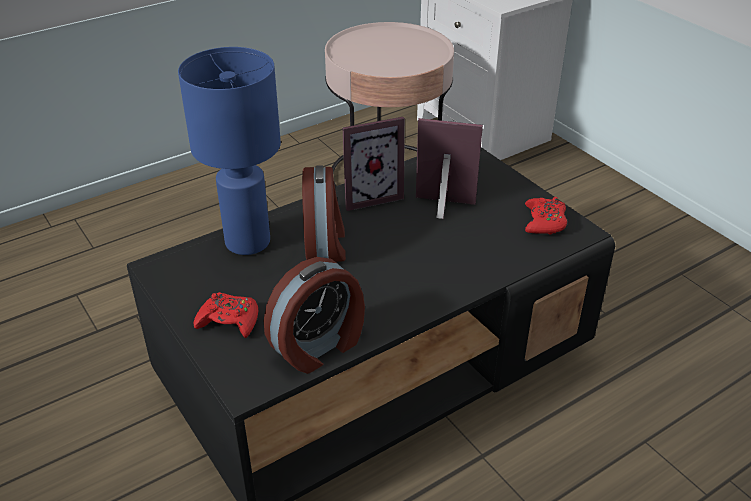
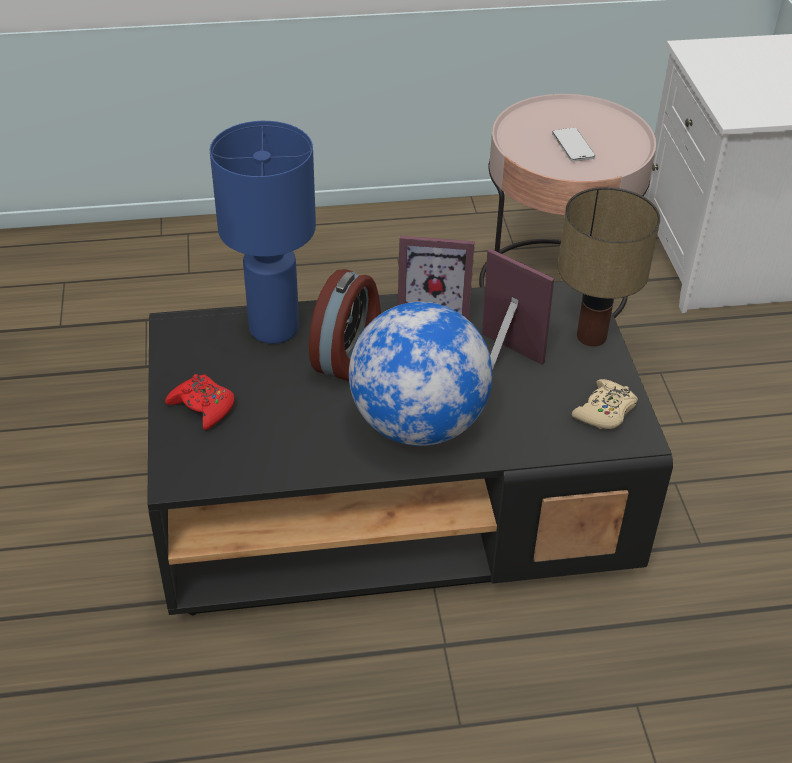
camera: 25 degrees right, 5 degrees up
alarm clock [264,257,365,374] -> none
red game controller [525,197,567,234] -> beige game controller [572,379,638,429]
none -> globe [349,302,493,446]
none -> phone [552,128,595,162]
none -> table lamp [558,187,660,346]

